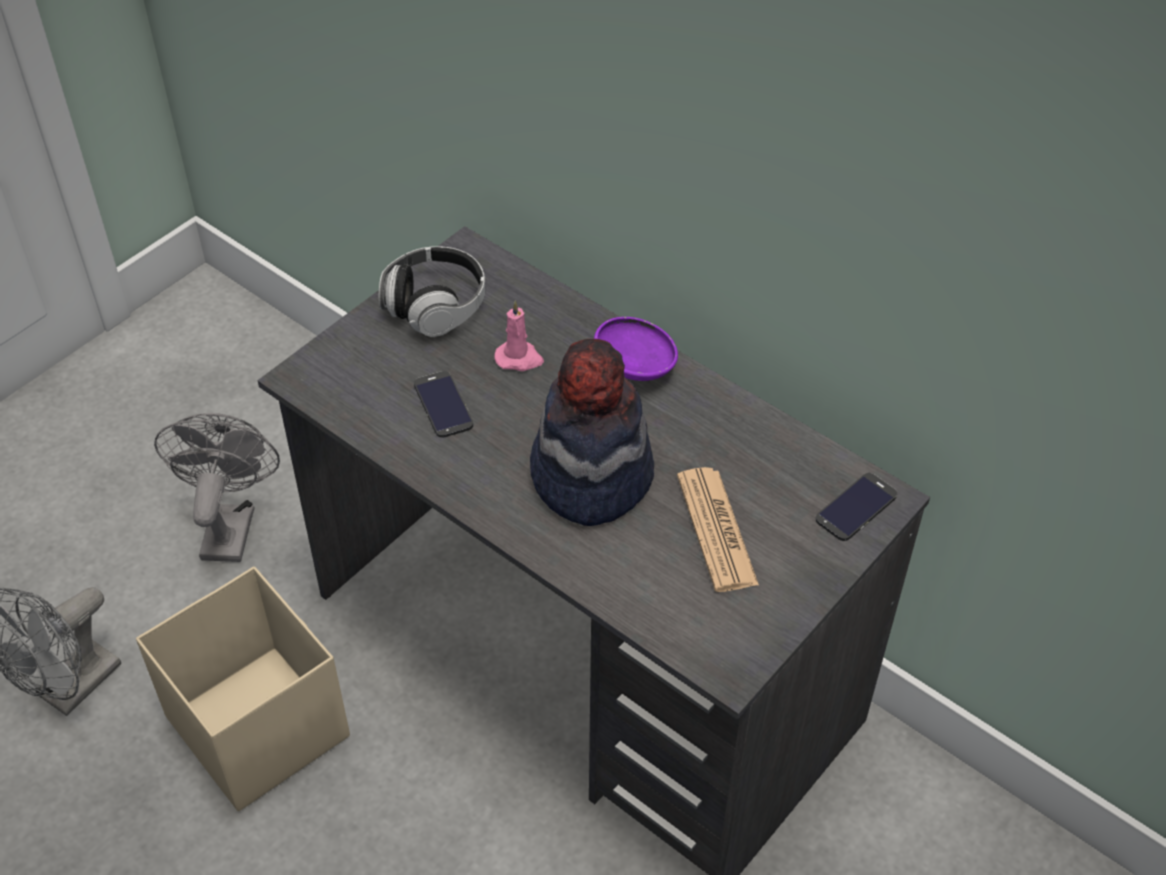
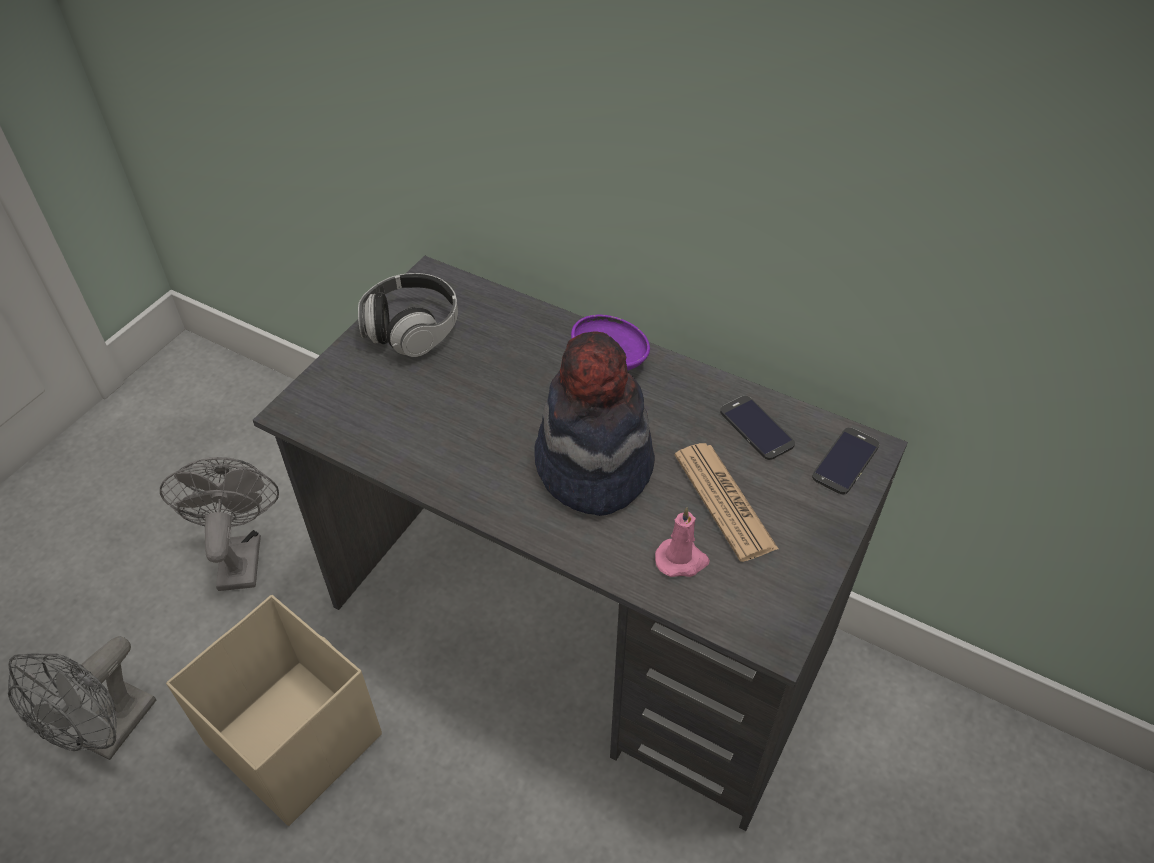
camera: 10 degrees left, 0 degrees up
phone [414,371,473,438] -> phone moved to [720,396,795,460]
pink candle [494,300,544,371] -> pink candle moved to [655,507,710,577]

